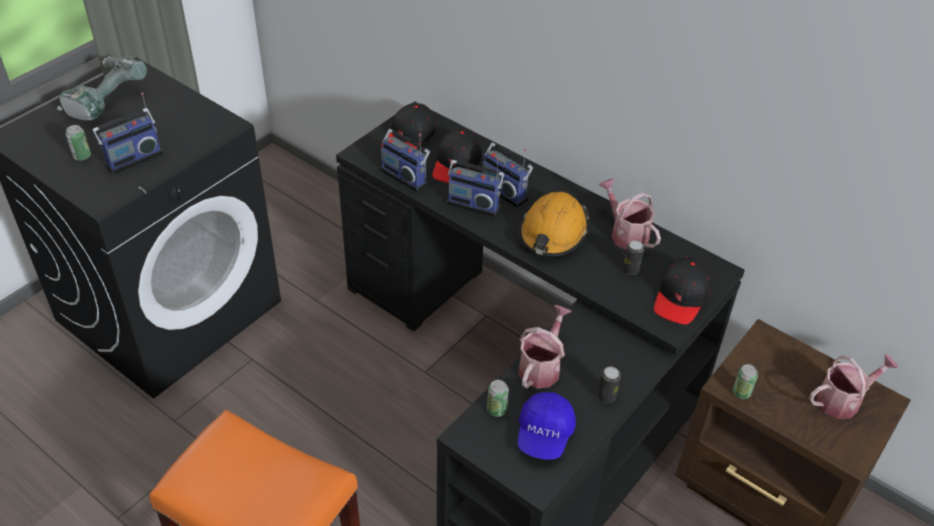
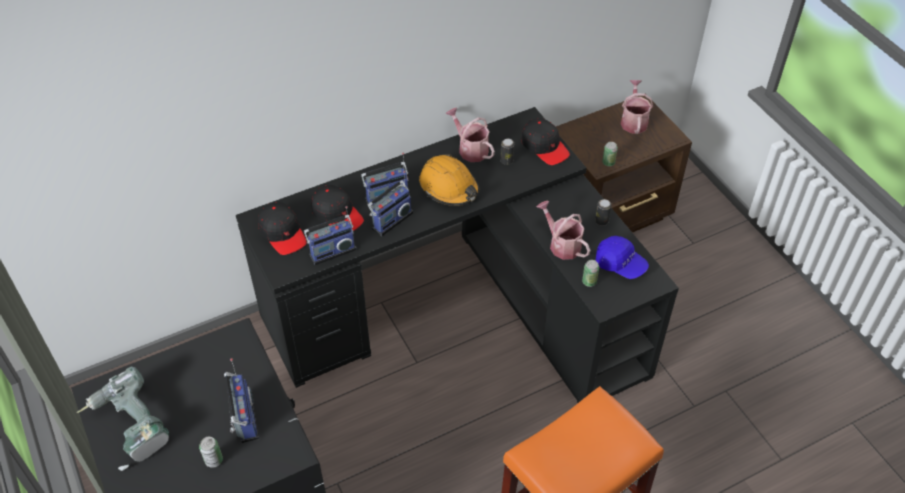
camera: 65 degrees left, 5 degrees up
watering can [598,179,661,250] -> watering can turned 60 degrees clockwise [446,108,495,162]

